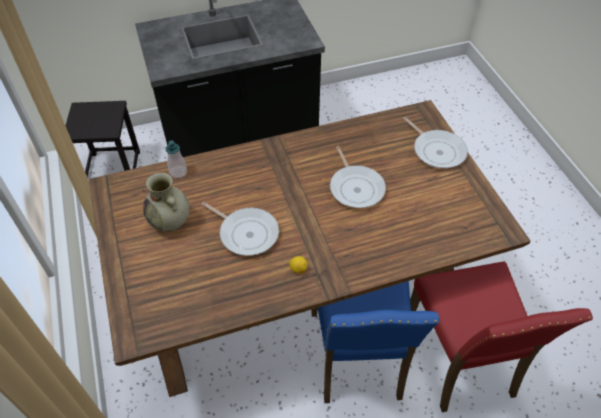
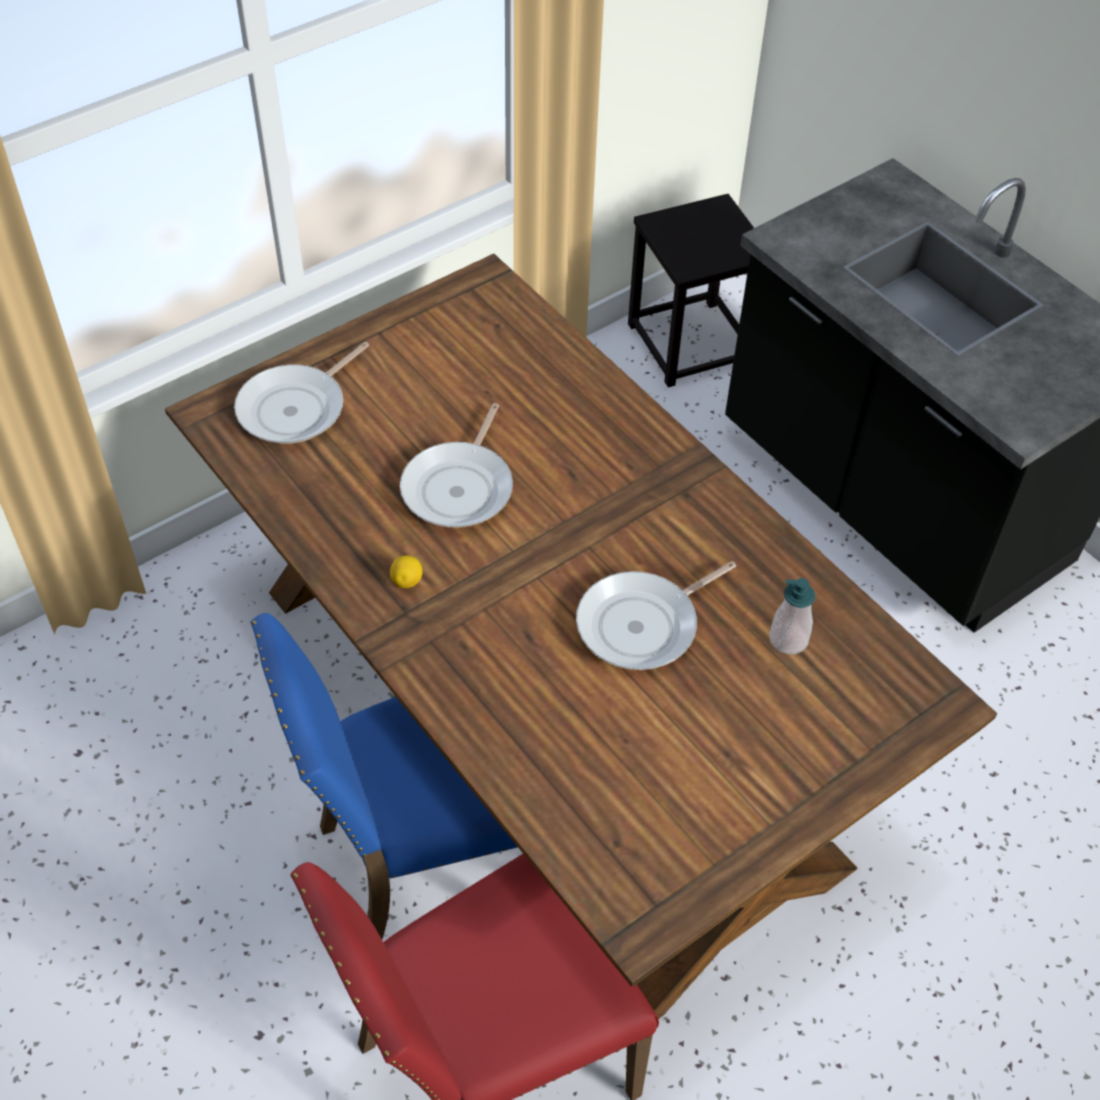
camera: 70 degrees right, 0 degrees up
beige vase [143,172,190,232] -> none
soap dispenser [166,140,187,178] -> soap dispenser moved to [769,578,816,654]
frying pan [403,117,468,168] -> frying pan moved to [234,342,369,444]

